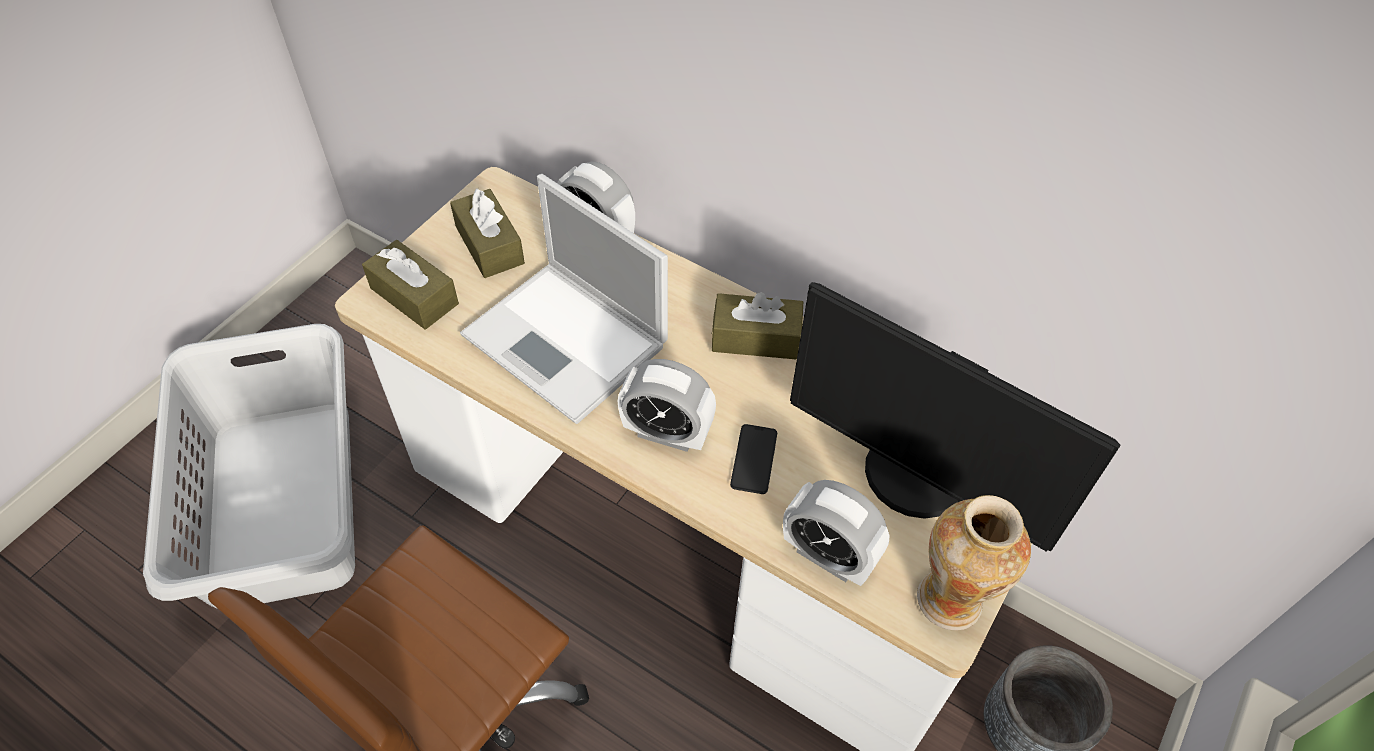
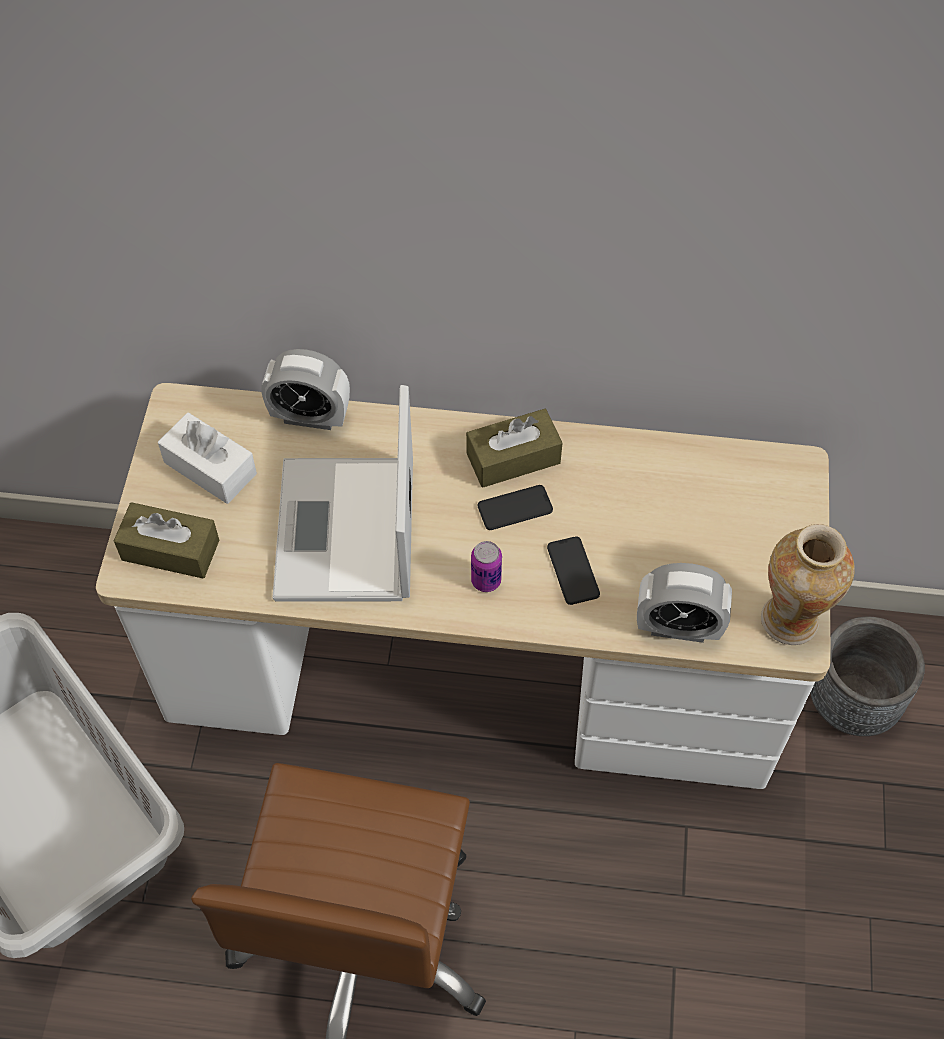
camera: 25 degrees left, 5 degrees up
brown tissue box [450,189,525,278] -> white tissue box [158,412,257,504]
laptop [460,174,668,424] -> laptop turned 75 degrees clockwise [272,385,413,602]
alarm clock [617,359,716,452] -> can [471,541,502,592]
monitor [790,282,1120,552] -> none
none -> phone [478,485,553,530]

